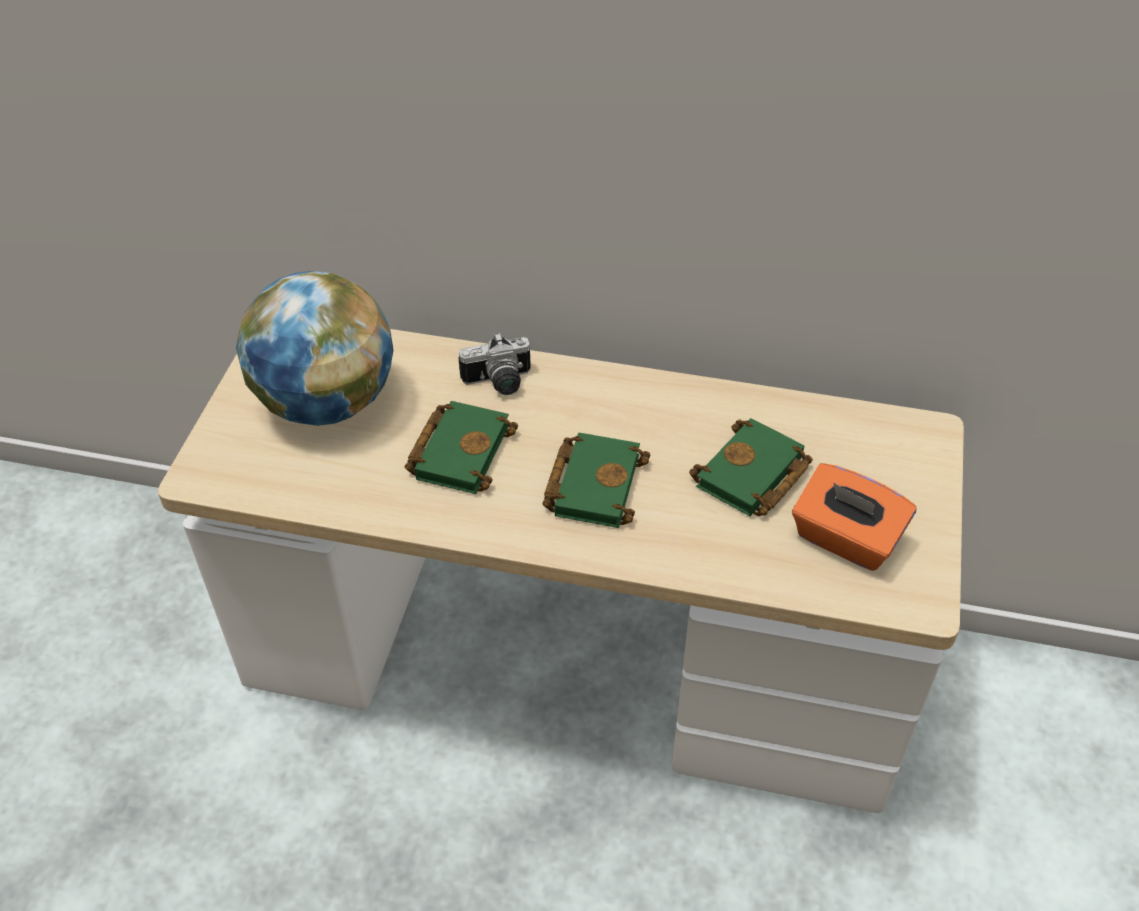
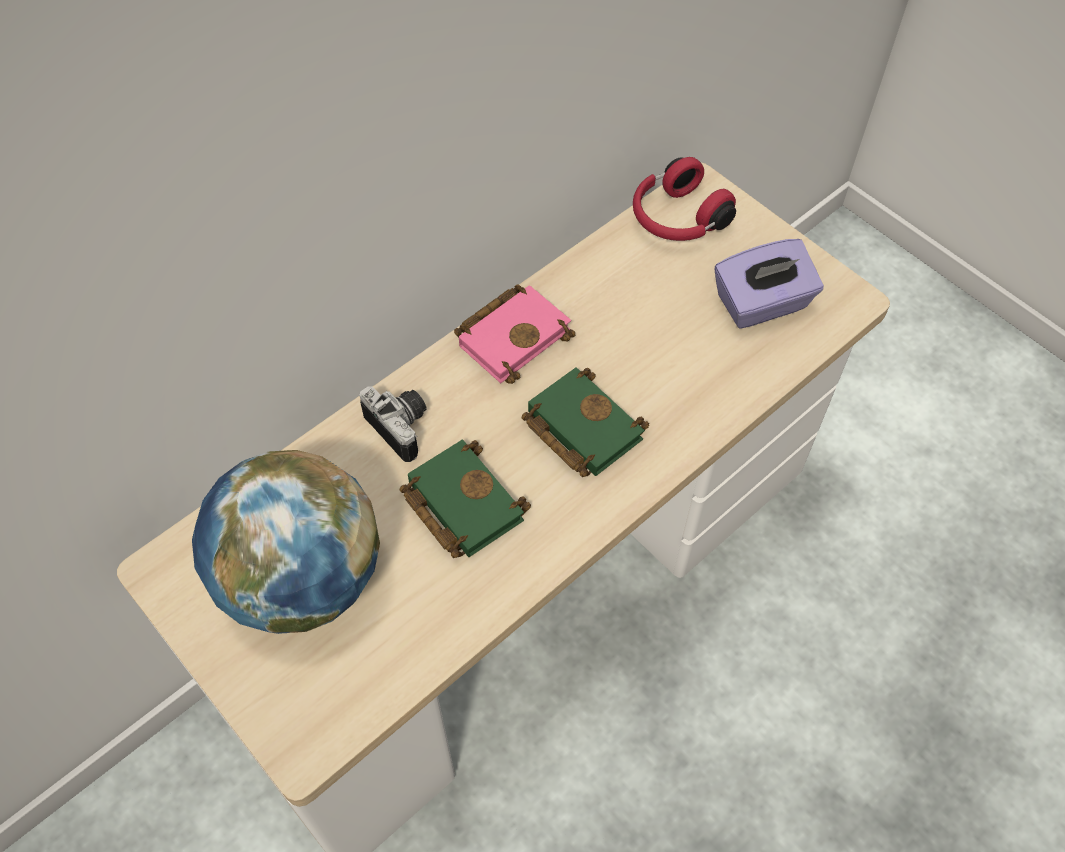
camera: 55 degrees left, 10 degrees up
camera [458,333,531,395] -> camera turned 60 degrees counterclockwise [359,386,427,462]
green book [689,418,813,516] -> none
orange tissue box [792,463,917,571] -> purple tissue box [715,239,824,329]
none -> pink book [454,284,575,384]
none -> red headphones [633,157,736,241]

